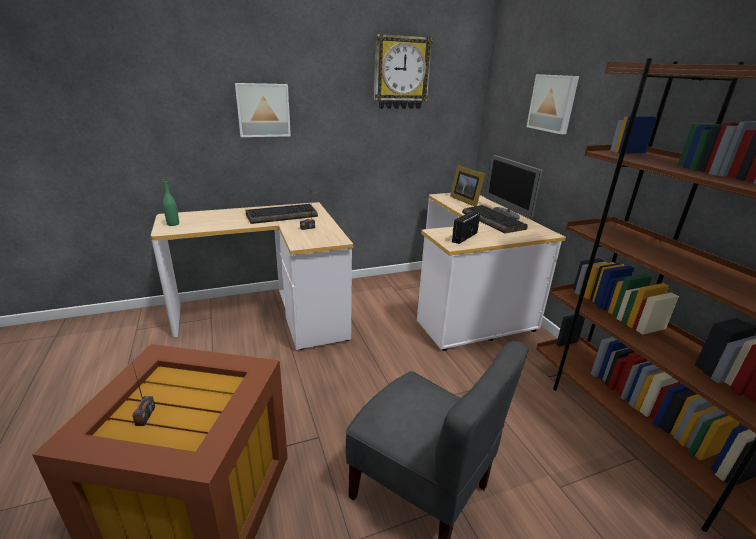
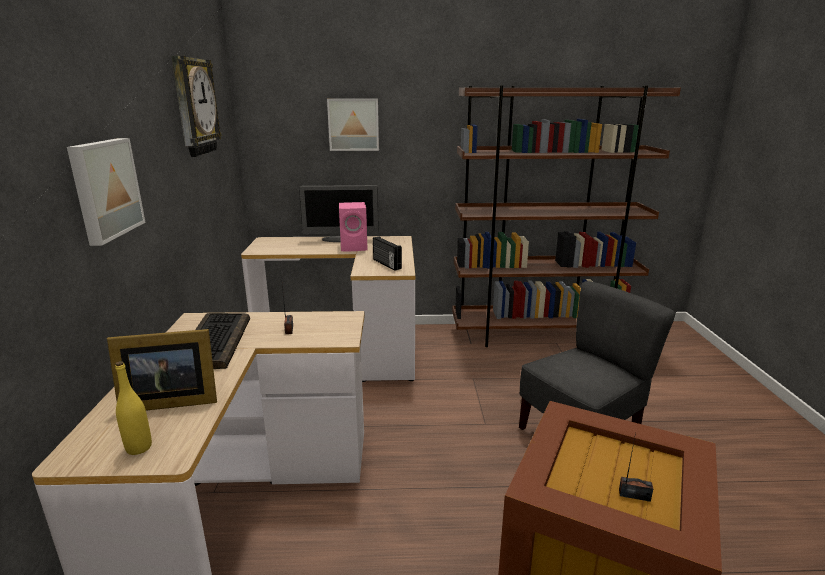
camera: 70 degrees left, 5 degrees down
green bottle [163,179,179,226] -> yellow bottle [115,361,152,455]
picture frame [450,165,485,206] -> picture frame moved to [107,329,217,411]
keyboard [462,205,528,234] -> pink speaker [339,202,368,251]

